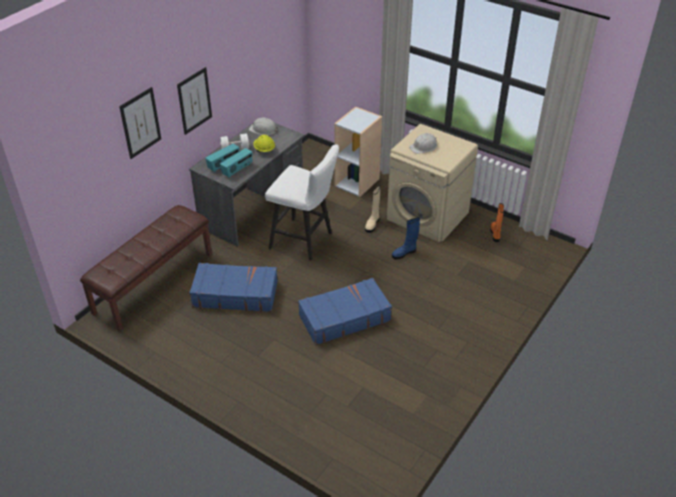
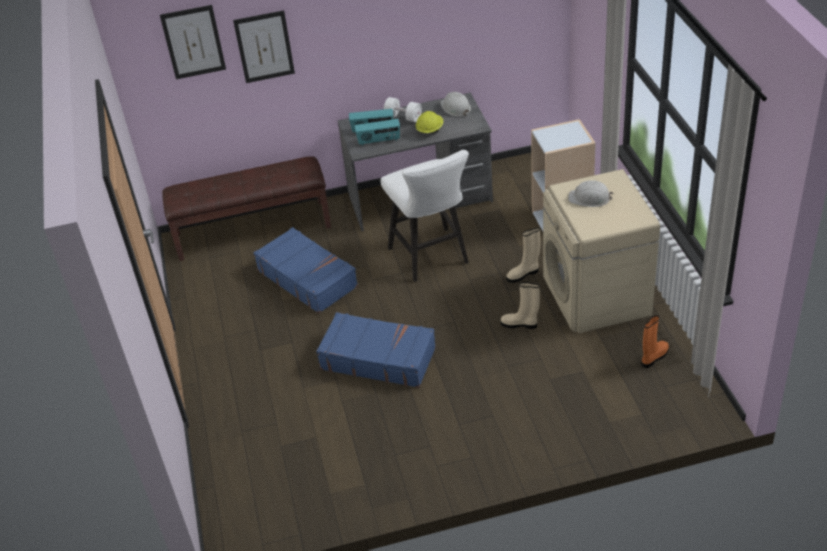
camera: 45 degrees right, 0 degrees up
picture [177,67,212,135] -> picture moved to [160,5,226,79]
blue boot [392,217,420,260] -> beige boot [501,282,540,329]

